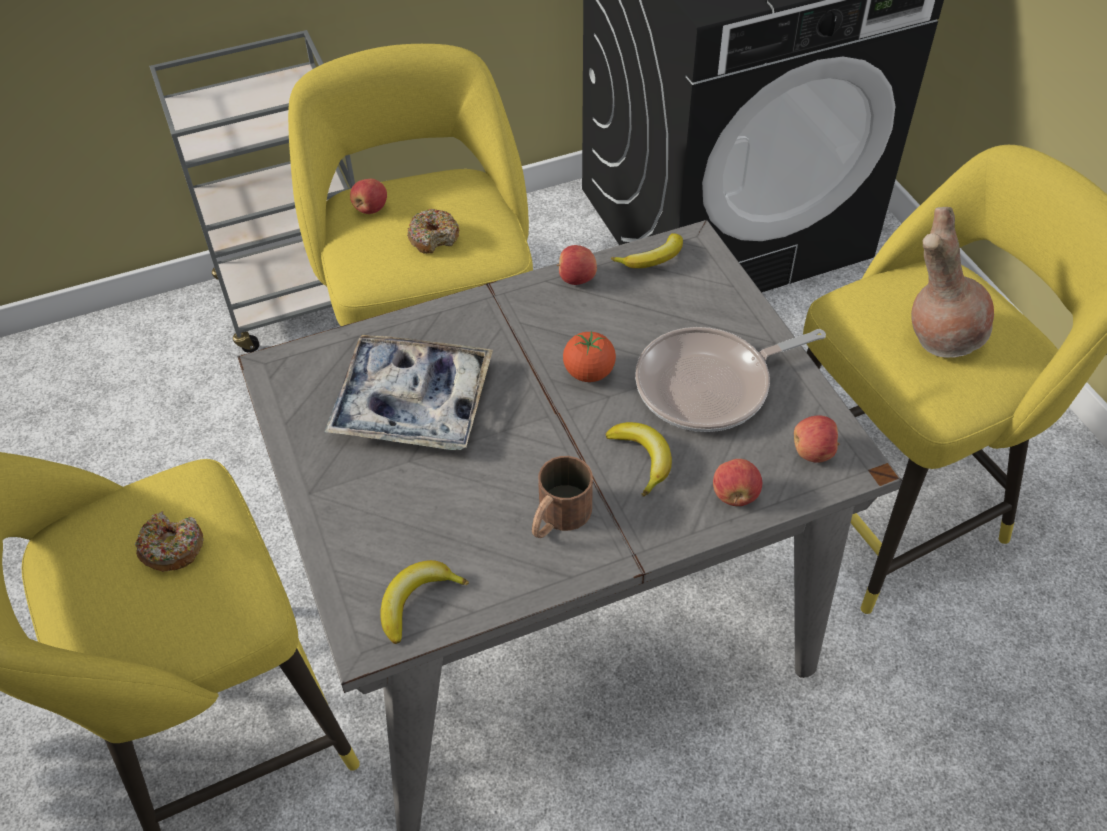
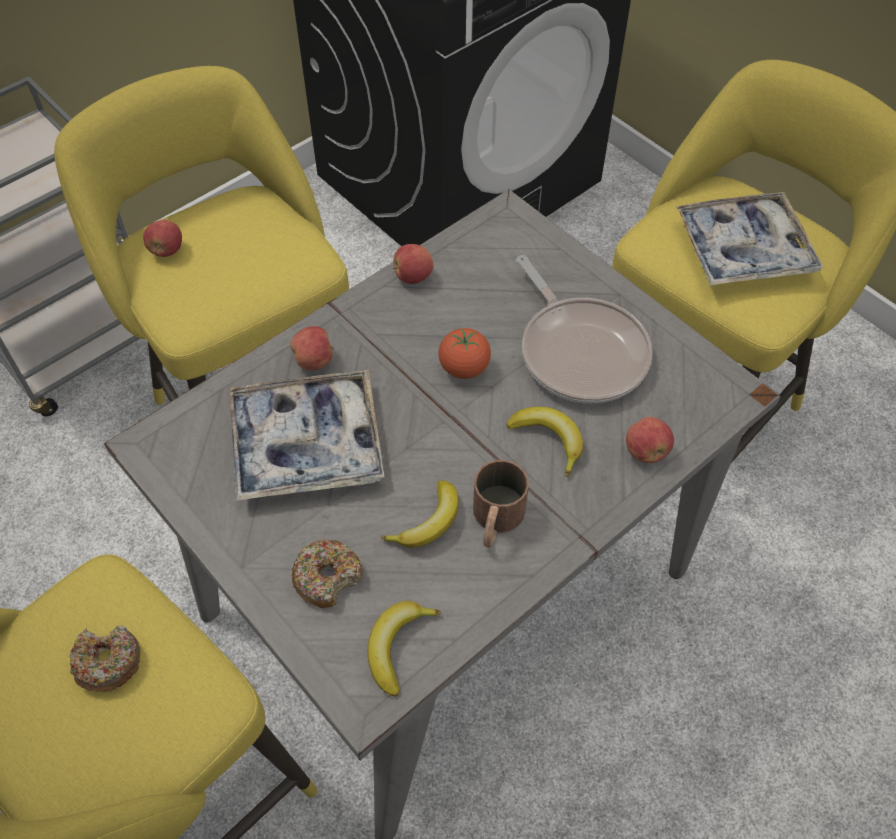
camera: 20 degrees left, 5 degrees up
donut [407,209,459,254] -> donut moved to [292,540,363,608]
banana [611,233,683,268] -> banana moved to [381,480,459,548]
frying pan [635,327,826,432] -> frying pan turned 75 degrees counterclockwise [516,255,653,403]
apple [794,415,840,463] -> apple moved to [290,326,334,370]
brown vase [911,207,994,358] -> tray [676,192,823,286]

